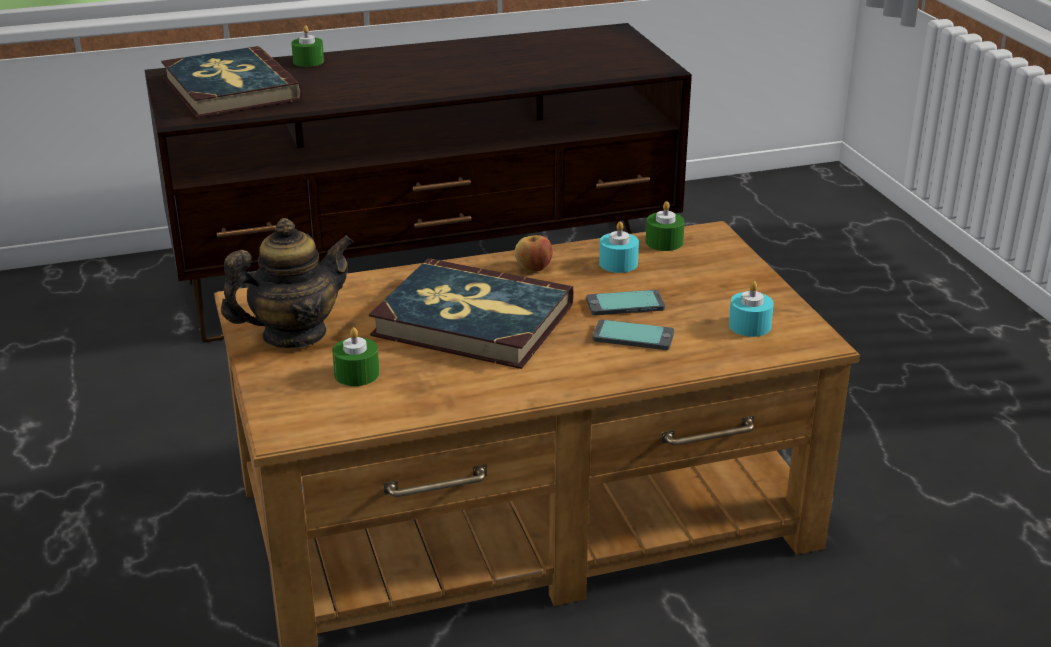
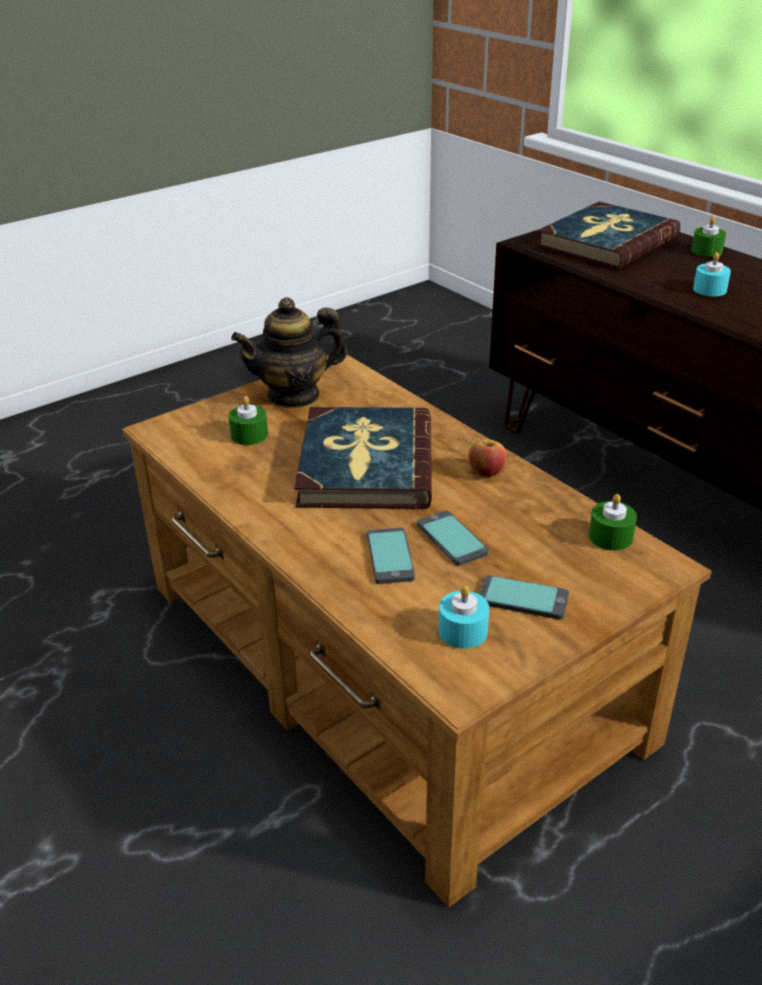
camera: 70 degrees right, 5 degrees up
teapot [221,218,353,348] -> teapot turned 120 degrees clockwise [231,297,347,408]
turquoise candle [599,221,639,273] -> turquoise candle moved to [693,252,731,297]
none -> phone [479,575,569,620]

